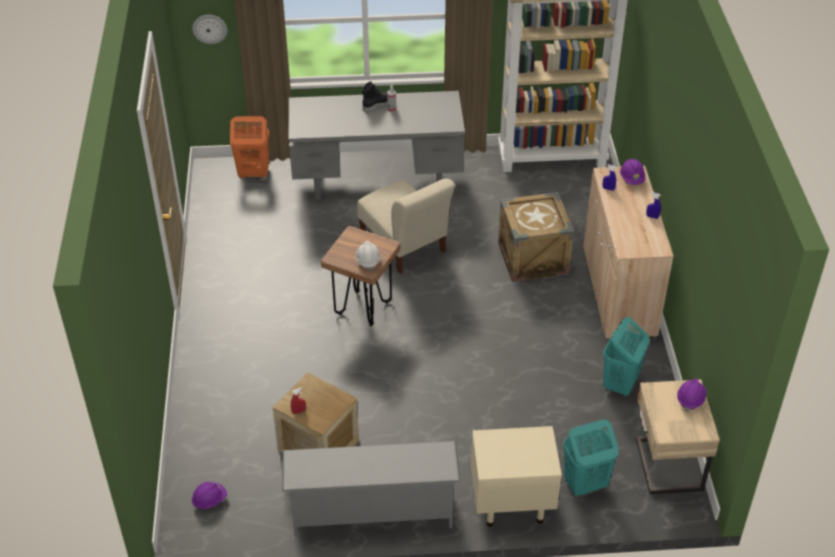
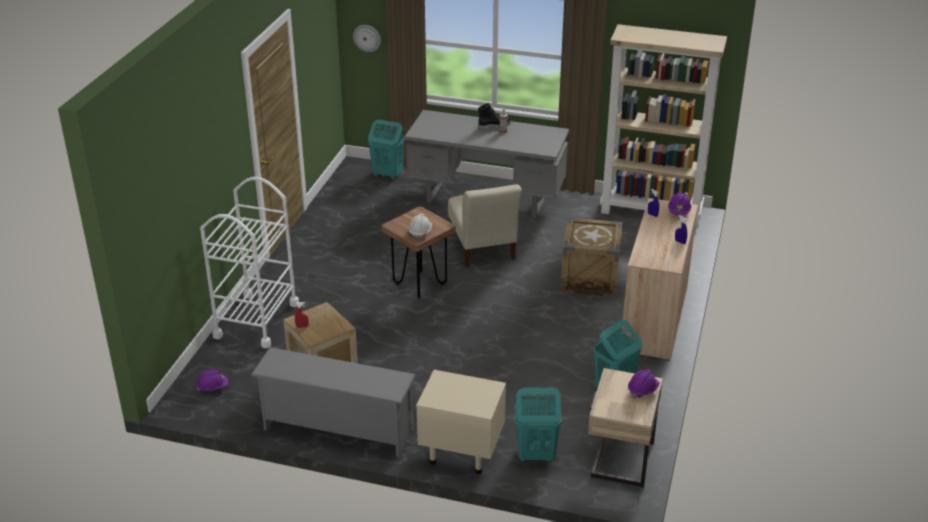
camera: 20 degrees right, 10 degrees down
orange laundry basket [230,116,269,179] -> turquoise laundry basket [368,120,405,180]
none -> white cart [200,177,299,348]

